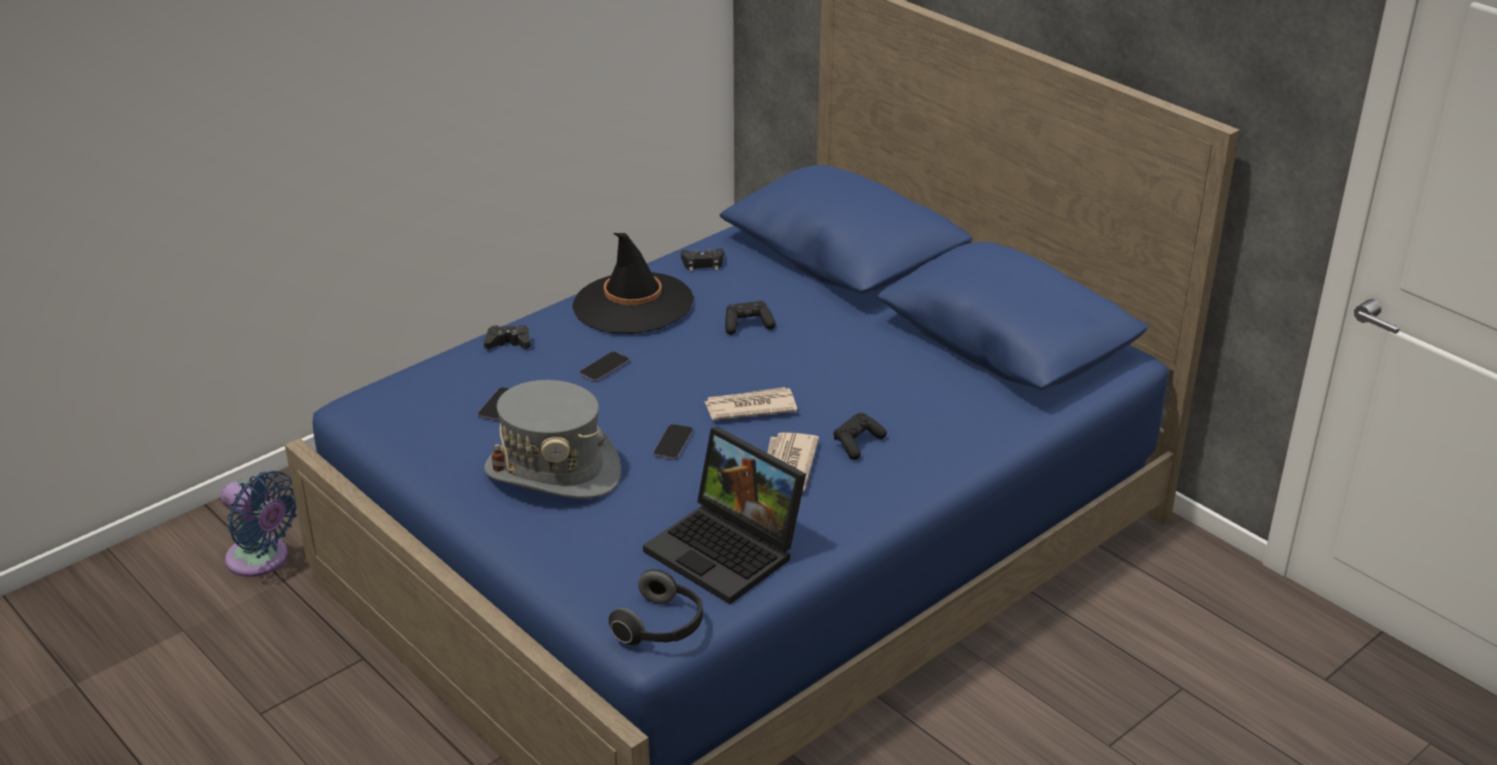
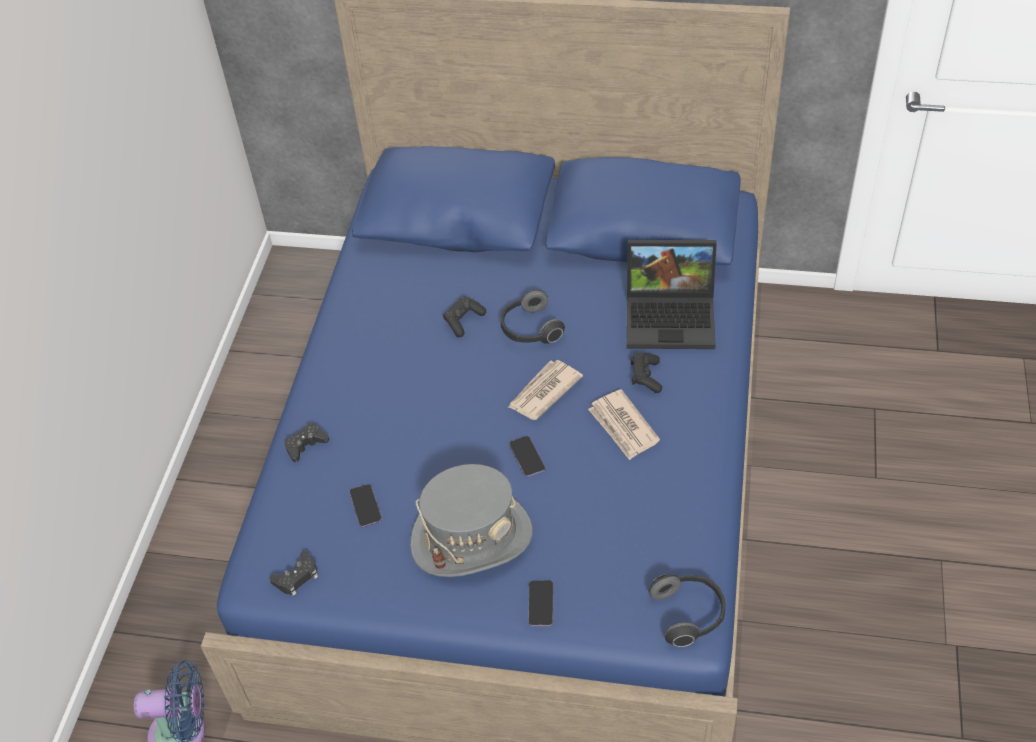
camera: 35 degrees left, 15 degrees up
black hat [572,233,693,333] -> none
phone [579,351,629,382] -> phone moved to [528,580,553,626]
laptop [643,427,806,604] -> laptop moved to [627,240,717,349]
black game controller [681,248,724,271] -> black game controller moved to [269,551,318,596]
none -> headphones [501,290,565,344]

